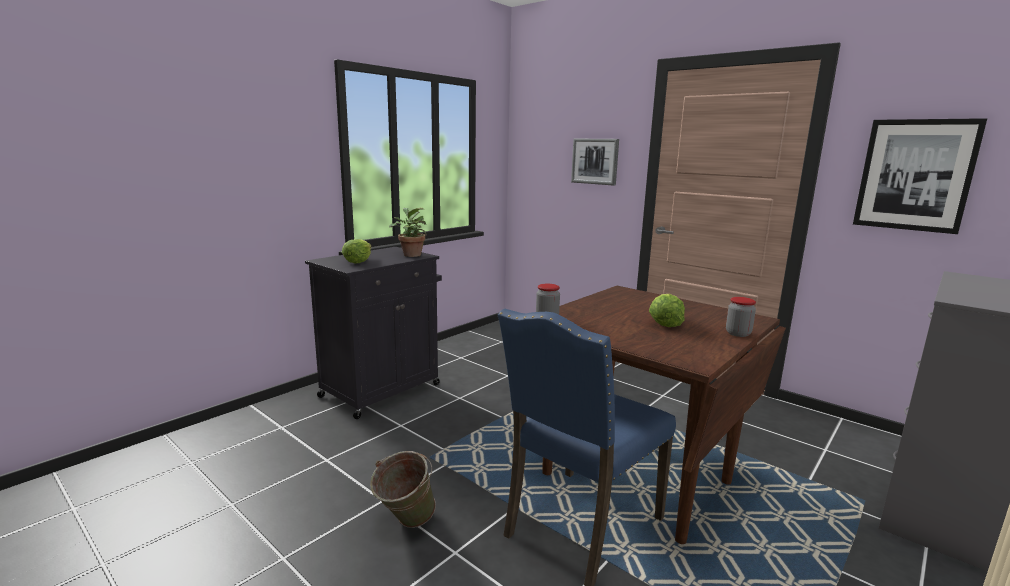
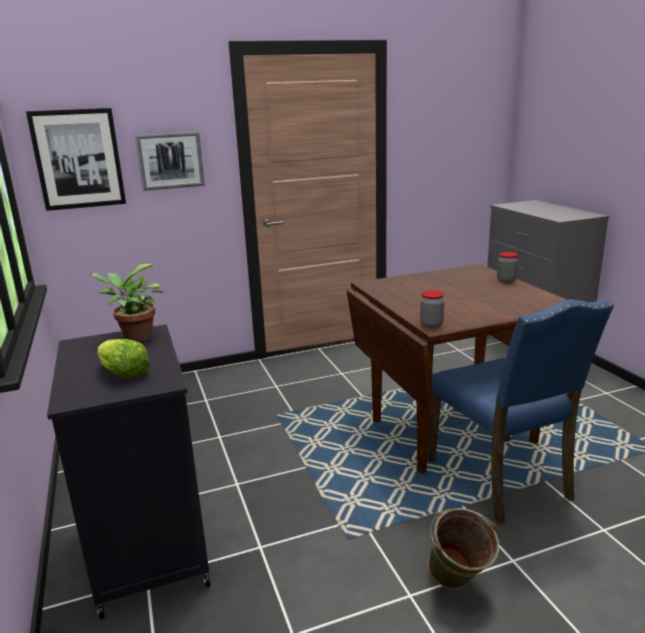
camera: 60 degrees left, 5 degrees up
lettuce [649,294,685,327] -> none
picture [853,118,987,234] -> picture moved to [26,108,126,211]

